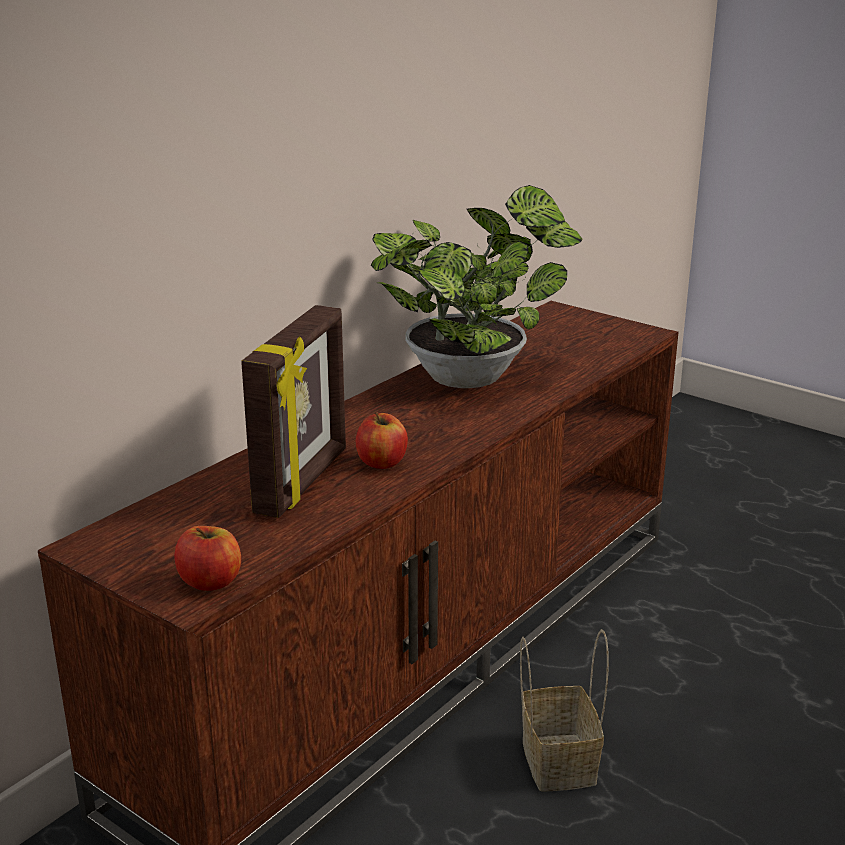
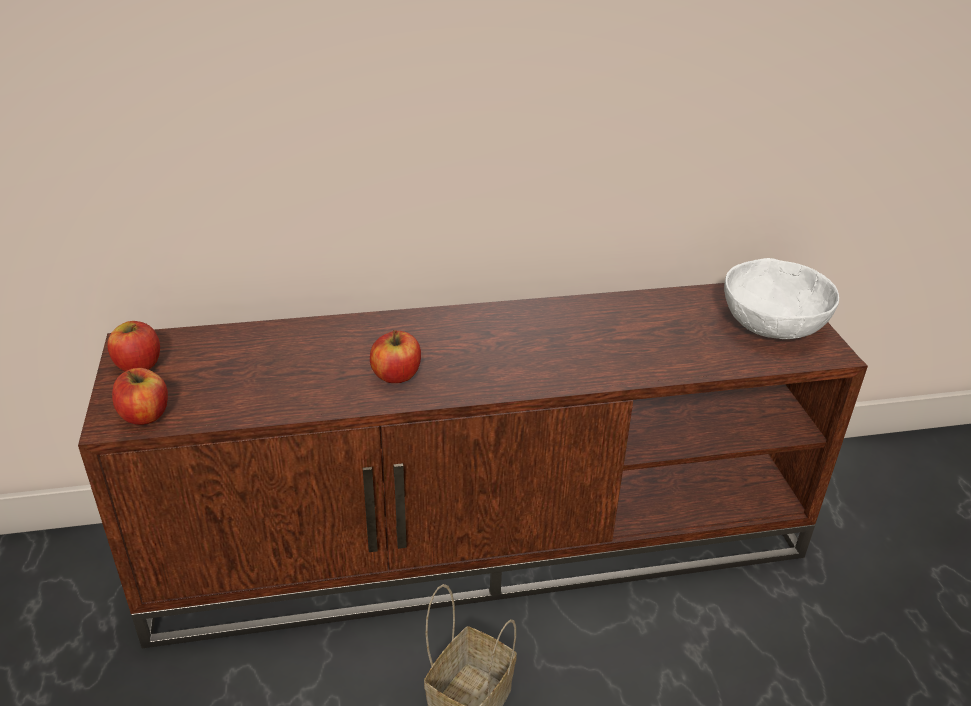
camera: 40 degrees right, 10 degrees up
picture frame [241,305,346,518] -> none
potted plant [371,185,582,388] -> none
none -> apple [108,321,160,371]
none -> white bowl [724,258,839,339]

